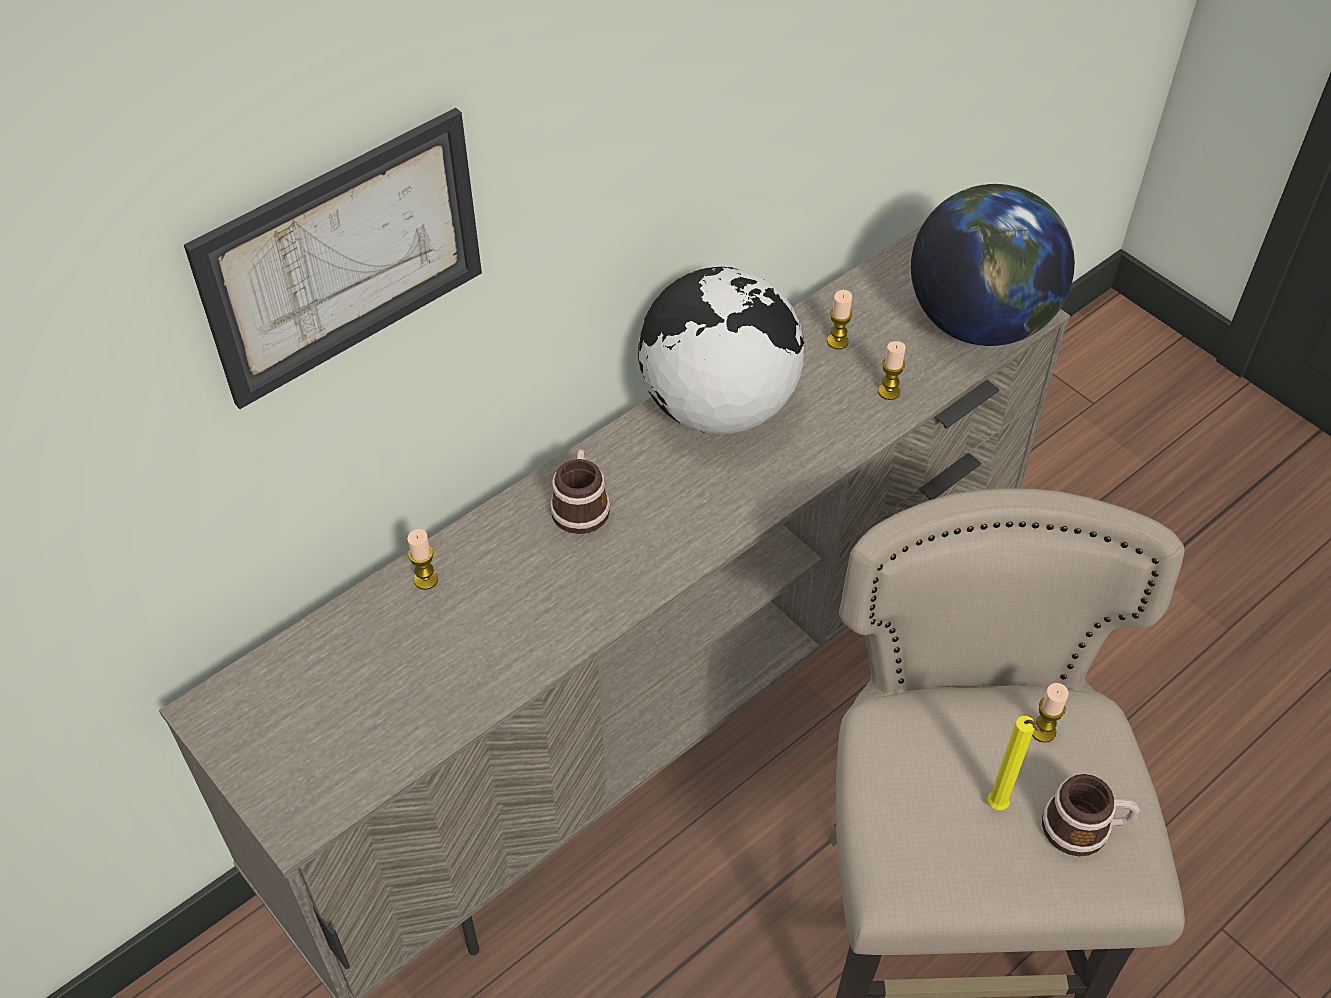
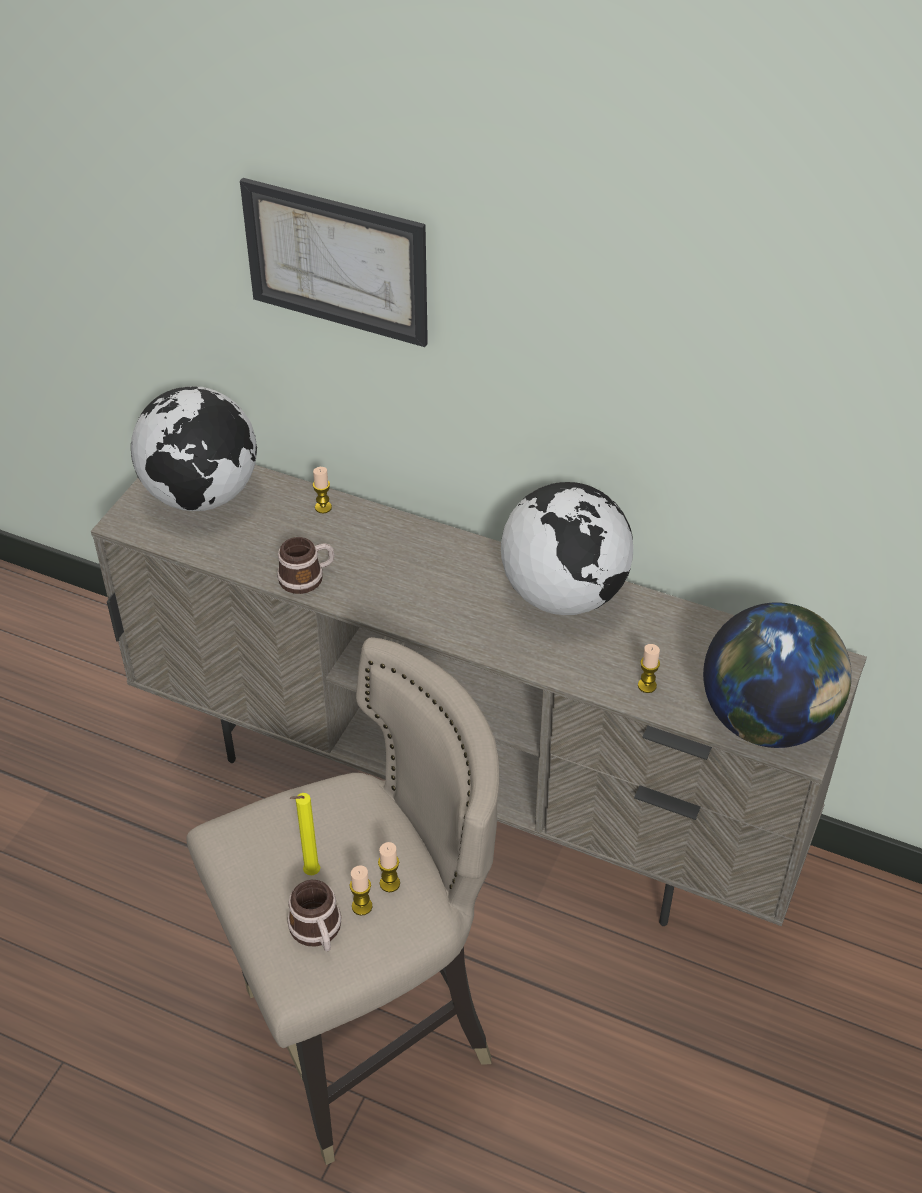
camera: 65 degrees right, 5 degrees down
mug [550,449,610,534] -> mug moved to [277,537,335,594]
candle [827,290,852,349] -> candle moved to [350,865,373,916]
none -> globe [131,386,257,511]

